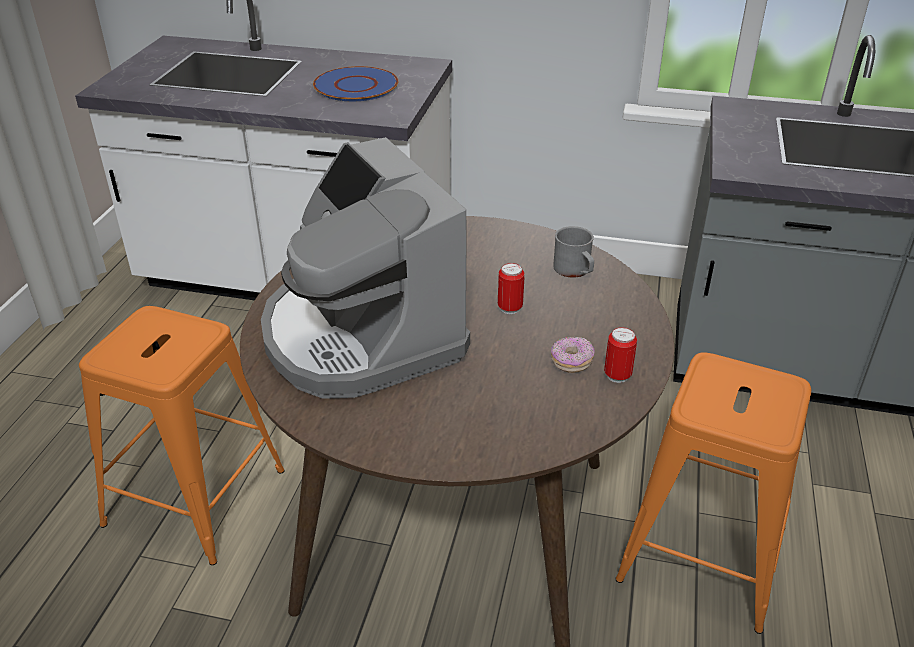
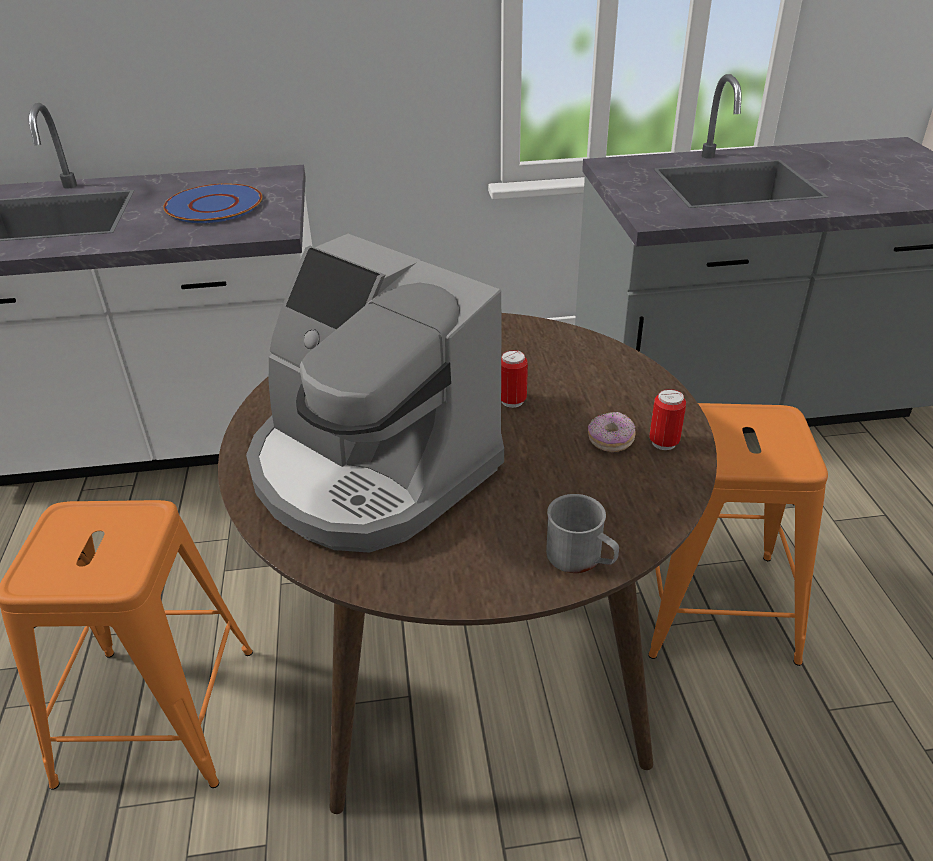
camera: 20 degrees left, 0 degrees up
grey mug [553,226,594,278] -> grey mug moved to [546,494,619,573]

